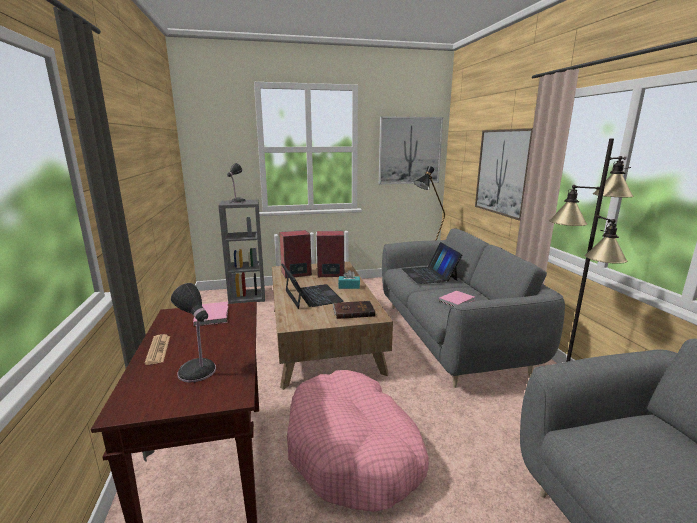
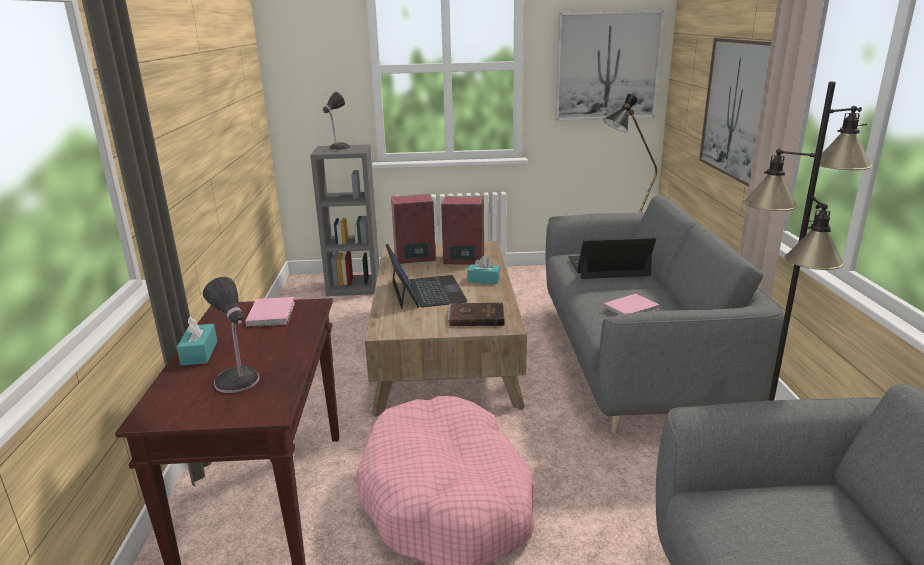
camera: 10 degrees right, 5 degrees up
newspaper [145,334,170,365] -> turquoise tissue box [177,317,217,366]
laptop [402,242,462,284] -> laptop turned 90 degrees clockwise [568,237,656,279]

